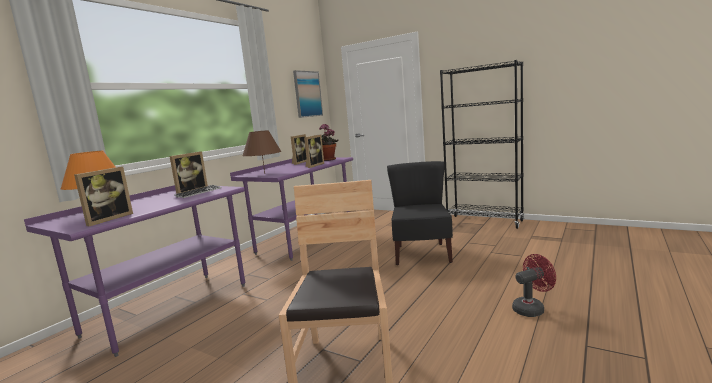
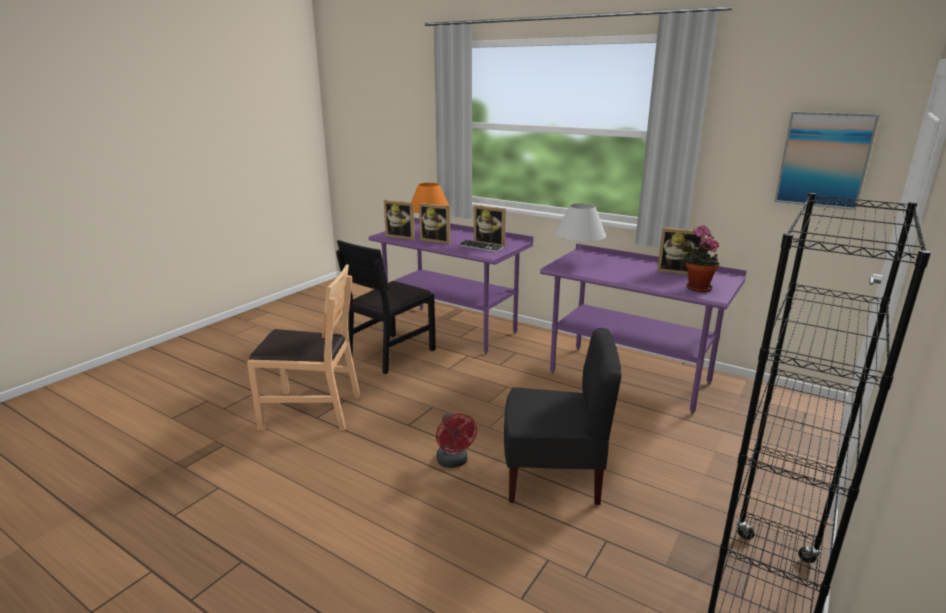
camera: 90 degrees right, 10 degrees up
brown table lamp [242,130,281,173] -> white table lamp [555,203,606,261]
picture frame [304,135,324,168] -> picture frame moved to [419,203,450,244]
red fan [512,254,556,317] -> red fan moved to [436,413,477,468]
none -> black chair [336,240,436,374]

